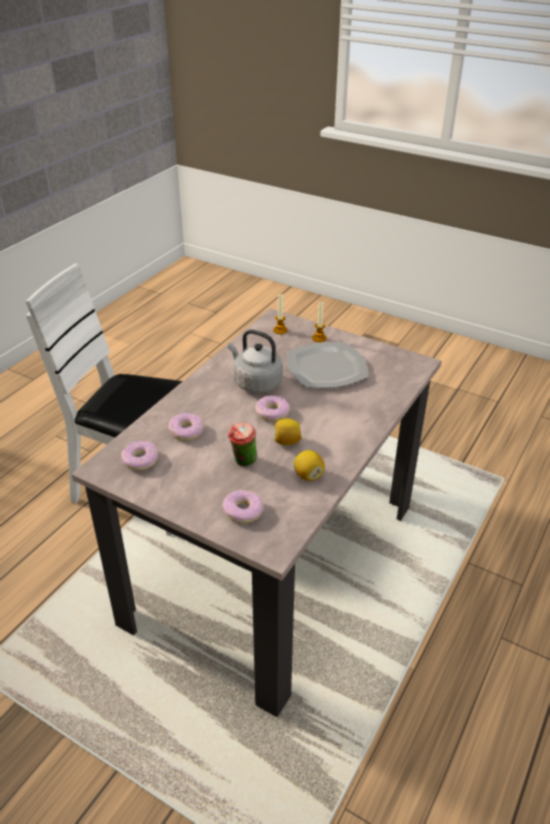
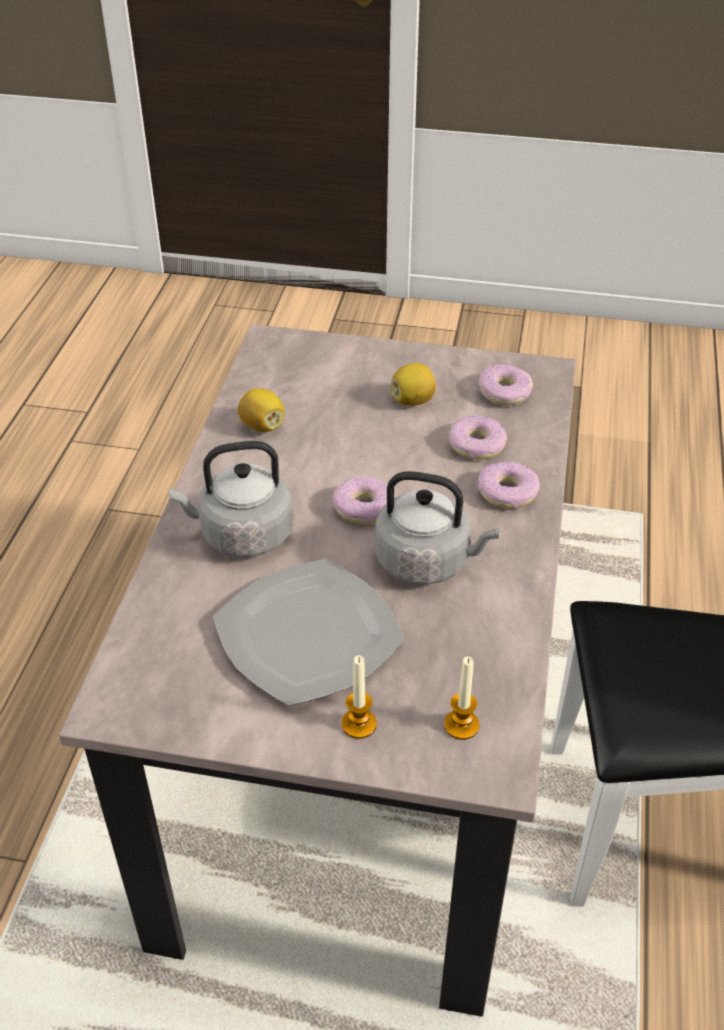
camera: 160 degrees right, 5 degrees up
donut [222,490,264,523] -> donut moved to [478,461,540,509]
cup [228,423,257,467] -> none
lemon [274,418,302,445] -> lemon moved to [391,363,436,406]
none -> grey kettle [168,441,293,557]

